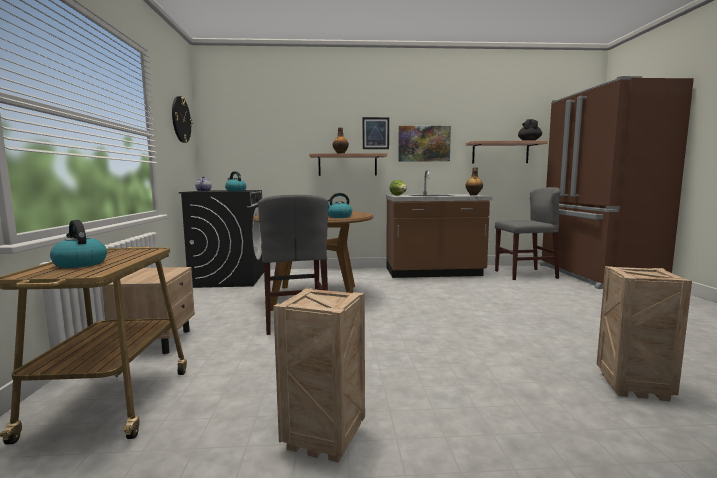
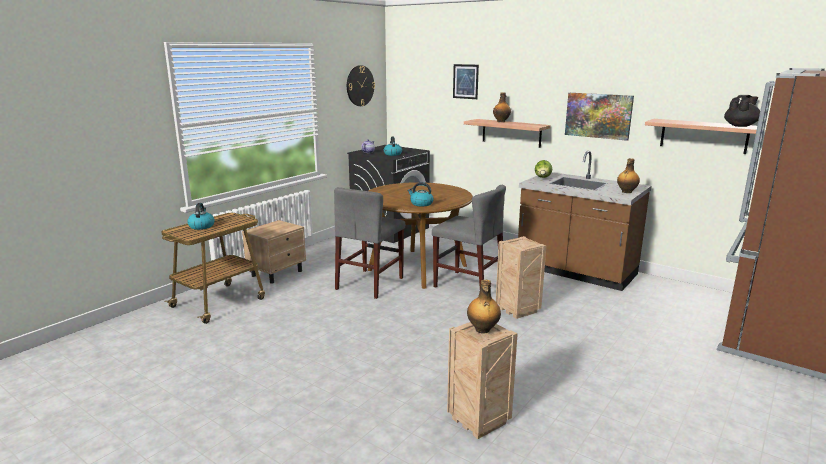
camera: 40 degrees right, 10 degrees up
crate [273,288,365,463] -> crate moved to [496,236,547,319]
picture [363,117,389,149] -> picture moved to [453,64,479,99]
grey chair [495,187,560,280] -> grey chair moved to [432,185,506,288]
none -> bottle [467,280,501,334]

